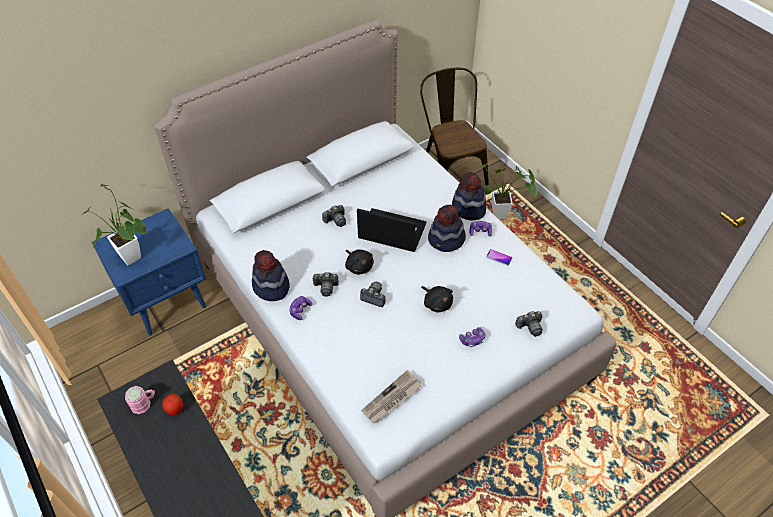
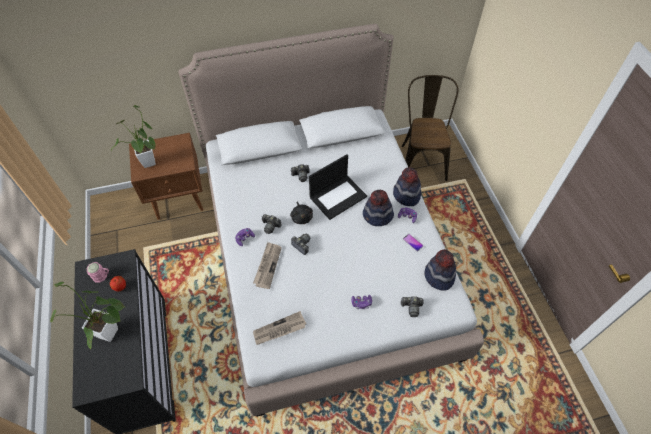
camera: 20 degrees right, 5 degrees up
blue nightstand [92,208,206,336] -> brown nightstand [129,133,203,220]
hat [252,250,290,301] -> hat moved to [424,249,456,291]
laptop [357,208,426,252] -> laptop turned 105 degrees clockwise [309,154,367,220]
black plush toy [421,286,453,313] -> none
potted plant [476,163,537,220] -> potted plant moved to [50,282,125,349]
none -> newspaper [253,242,282,289]

